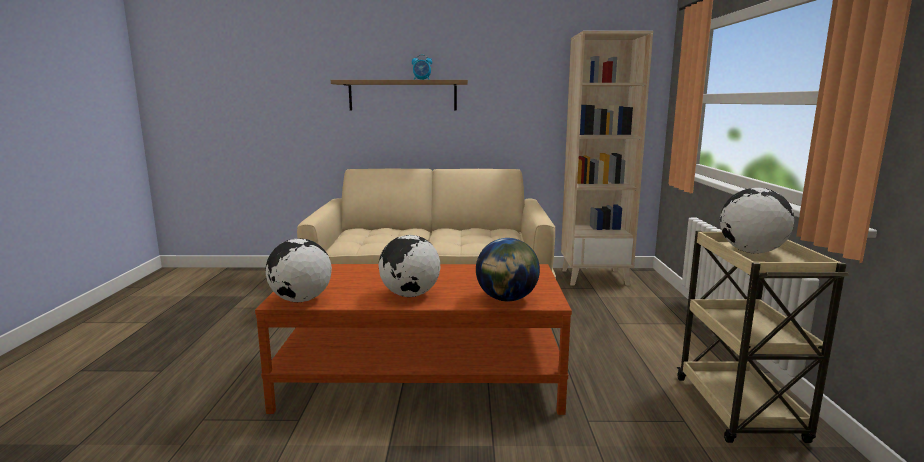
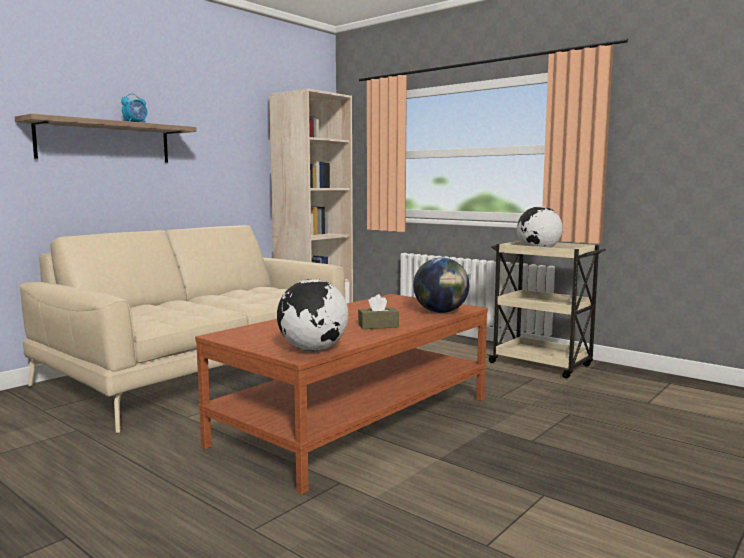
camera: 50 degrees left, 5 degrees down
globe [378,235,440,297] -> brown tissue box [358,294,399,329]

